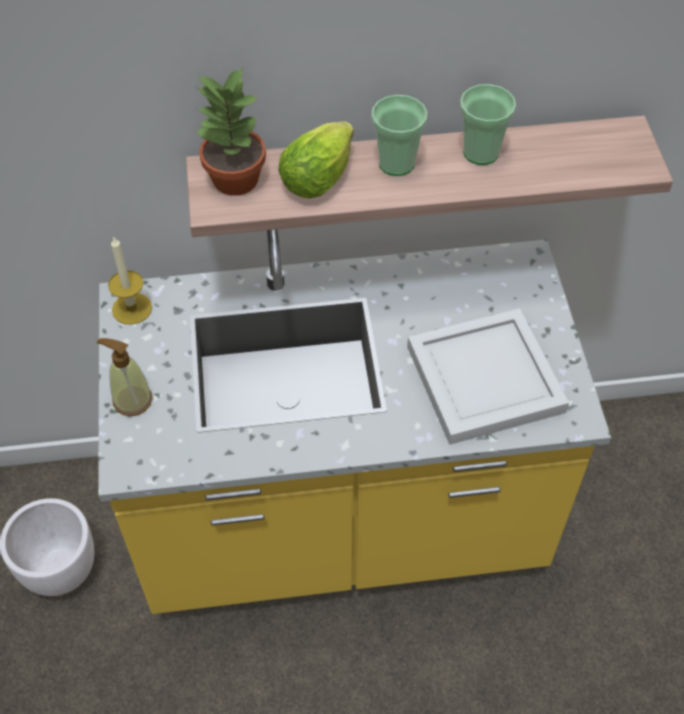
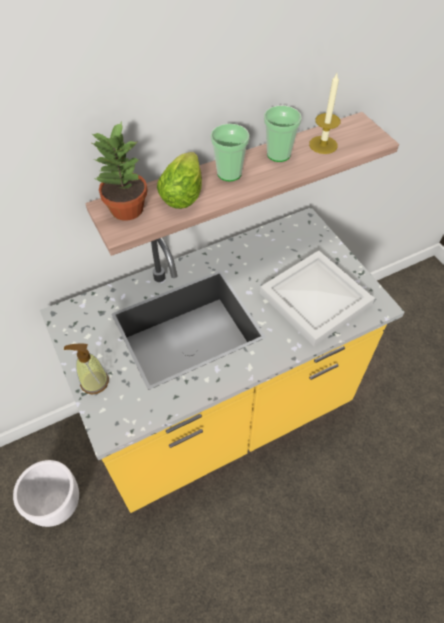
camera: 20 degrees left, 0 degrees up
candle [108,236,152,325] -> candle moved to [309,73,341,154]

